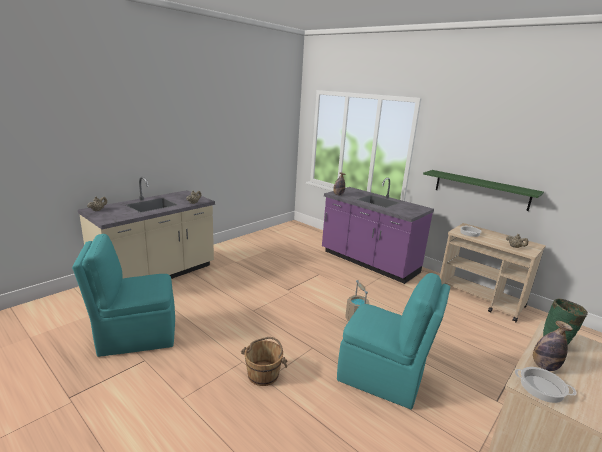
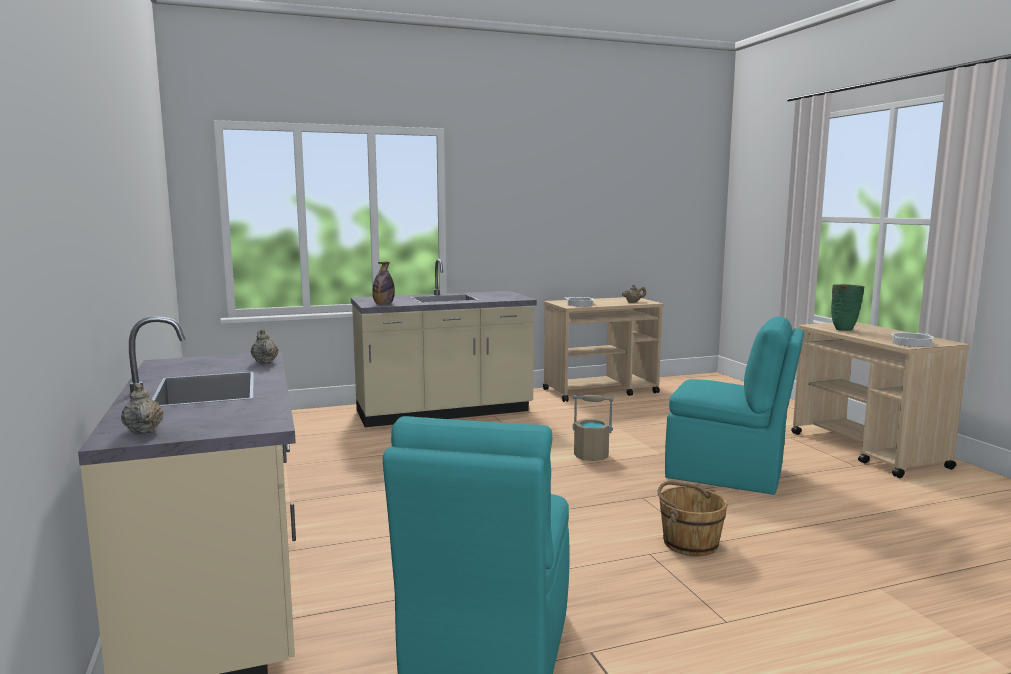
camera: 60 degrees left, 10 degrees down
purple counter [322,178,434,284] -> beige counter [351,259,537,427]
turquoise chair [337,273,450,409] -> turquoise chair turned 60 degrees clockwise [665,317,804,495]
green shelf [423,170,544,211] -> none
bottle [533,321,573,371] -> none

